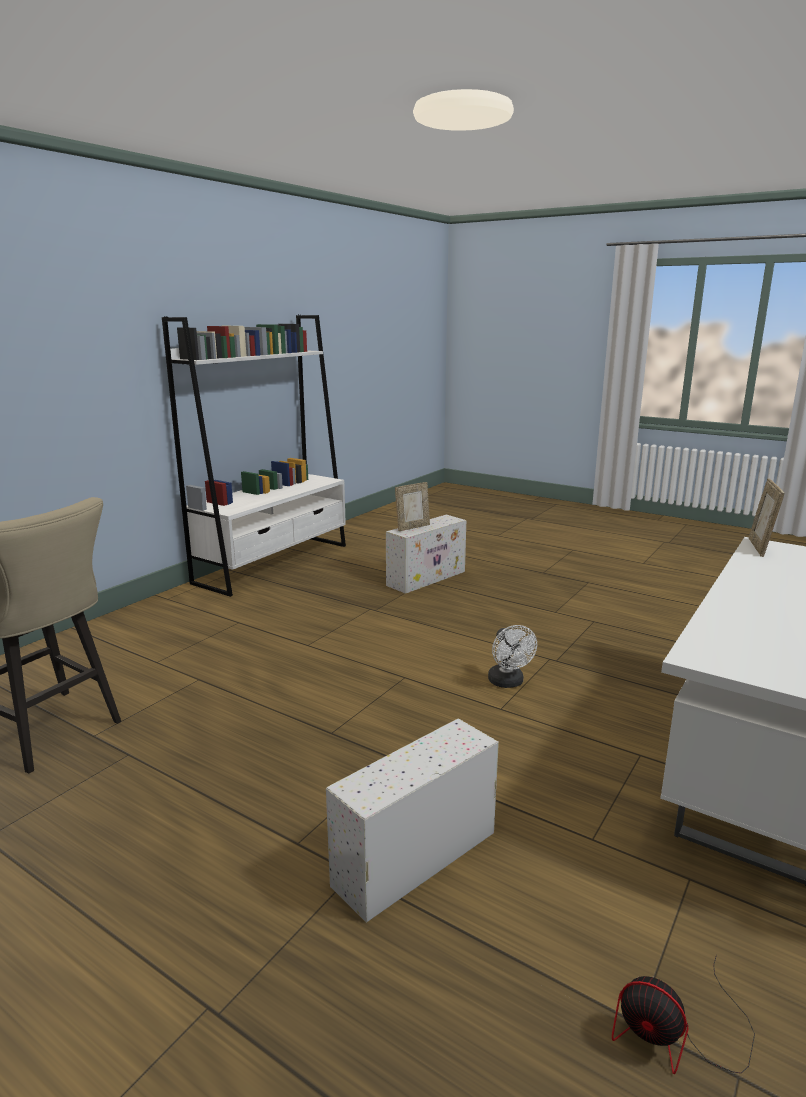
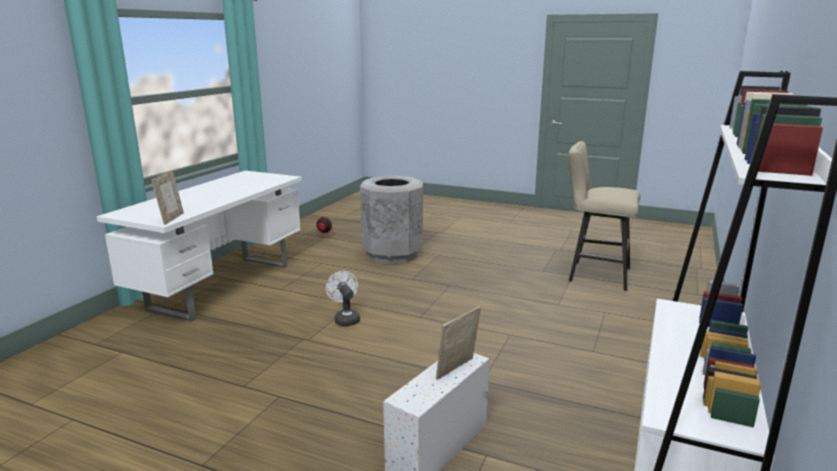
camera: 170 degrees right, 0 degrees up
white storage box [326,719,499,923] -> grey trash can [360,175,423,265]

